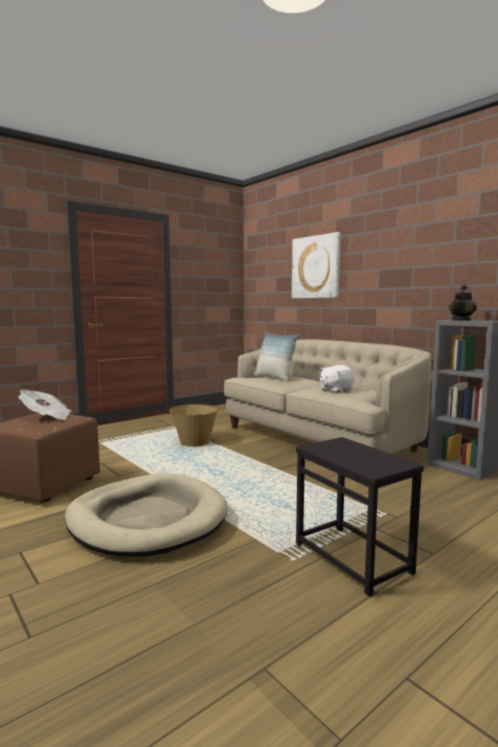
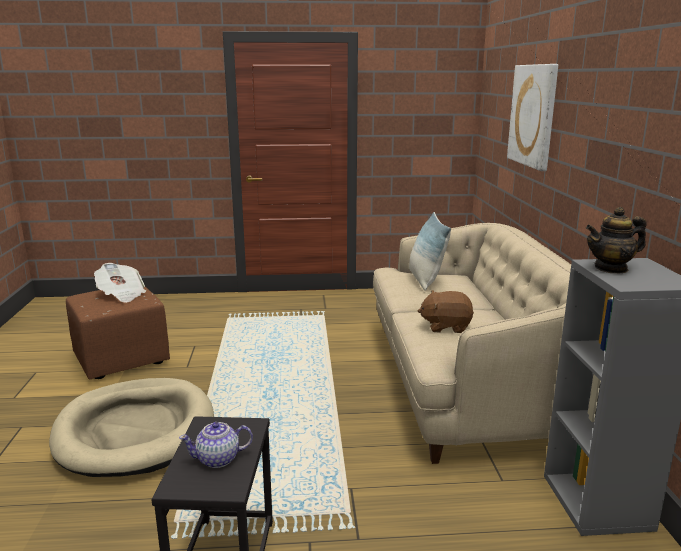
camera: 35 degrees right, 10 degrees up
basket [169,404,218,447] -> none
white plush toy [320,365,355,393] -> brown plush toy [418,290,474,333]
none -> teapot [179,422,253,468]

